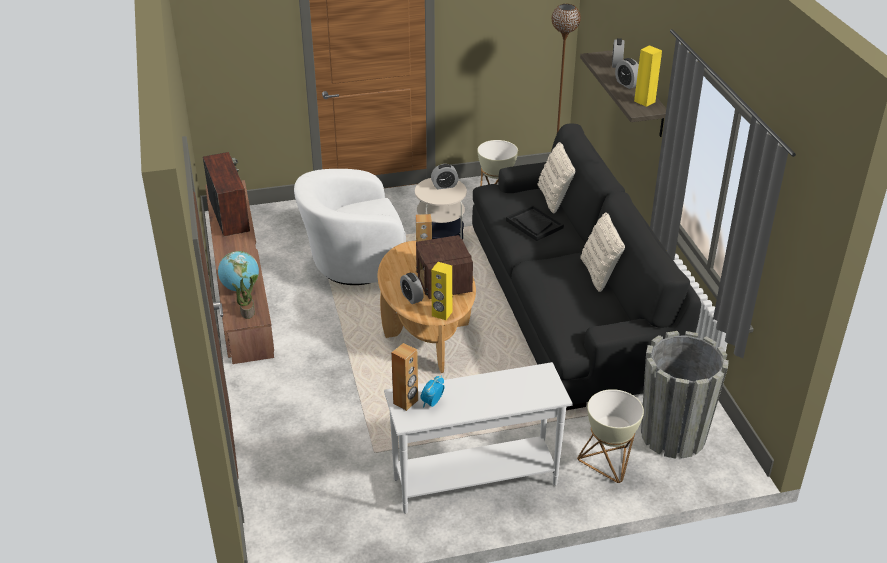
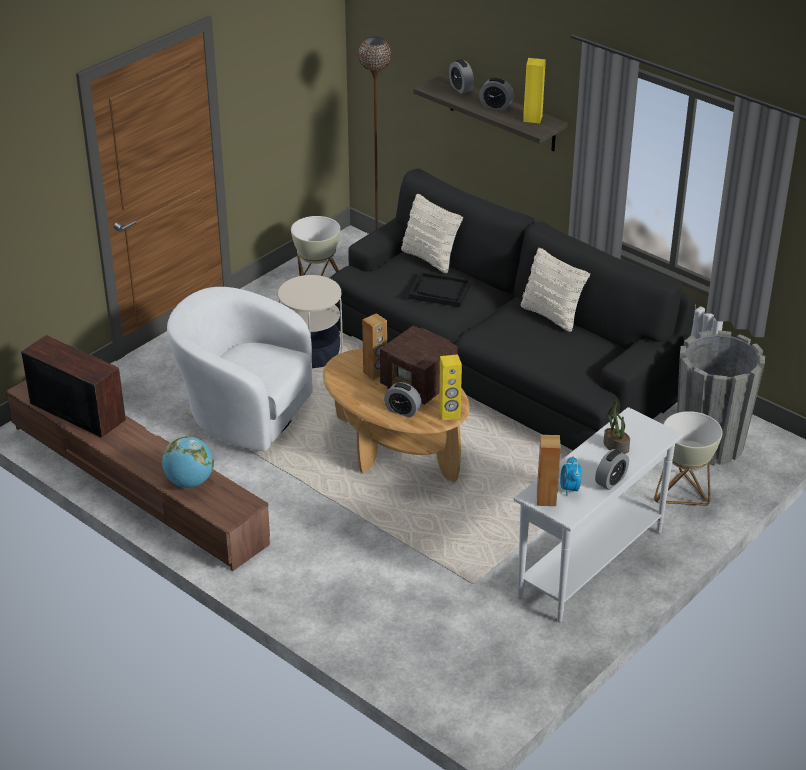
camera: 35 degrees left, 0 degrees up
potted plant [232,277,255,319] -> potted plant moved to [603,401,630,454]
white armchair [294,169,406,285] -> white armchair turned 75 degrees clockwise [167,287,313,452]
alarm clock [431,164,459,189] -> alarm clock moved to [595,449,629,490]

